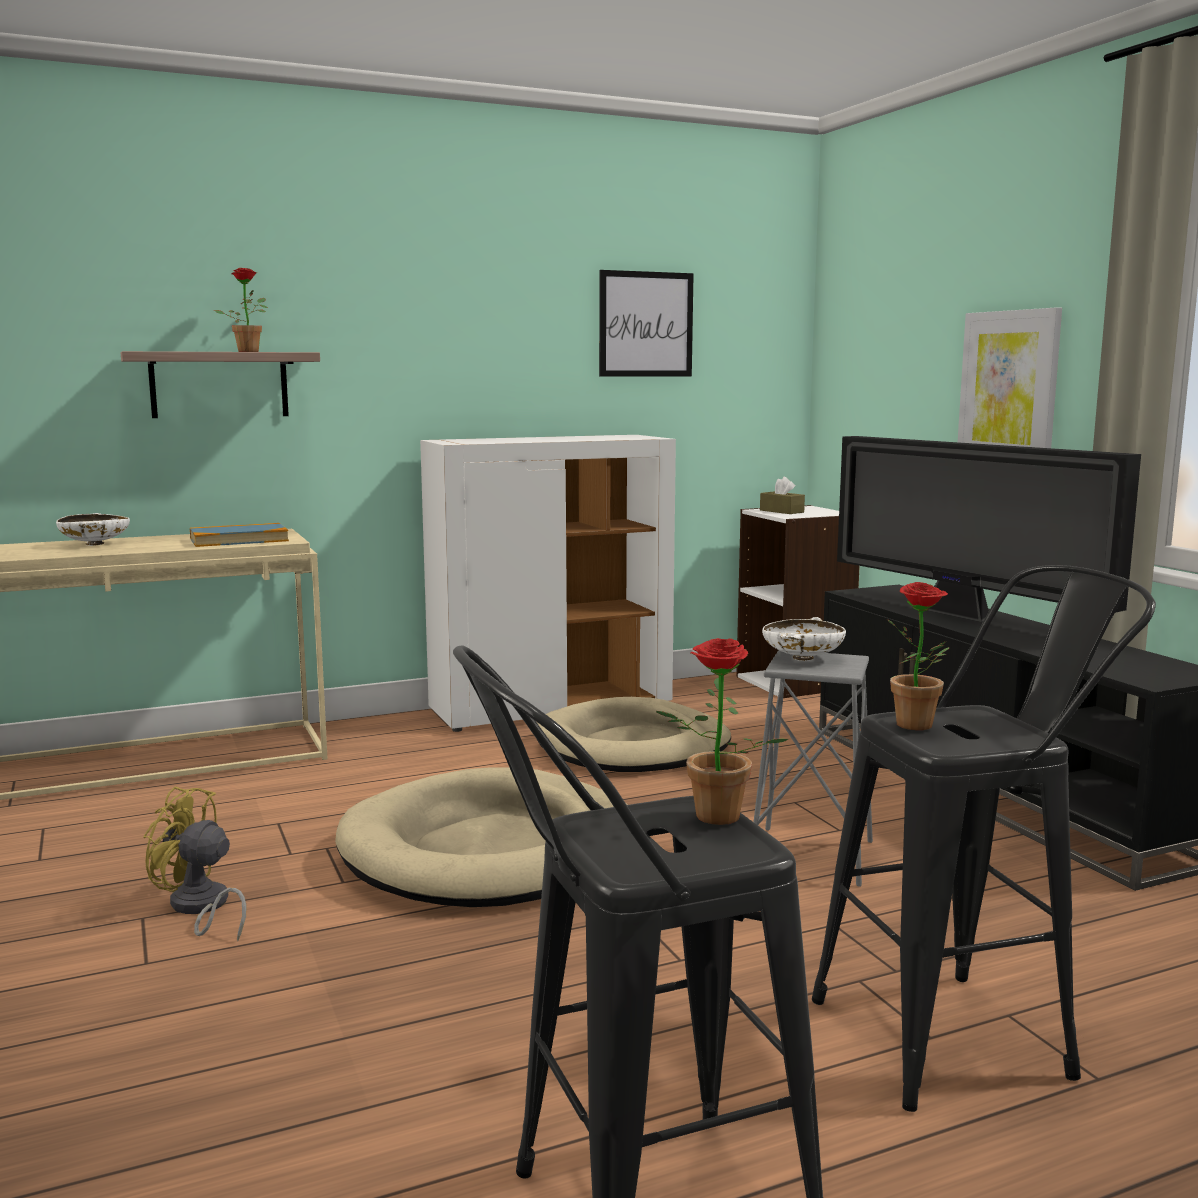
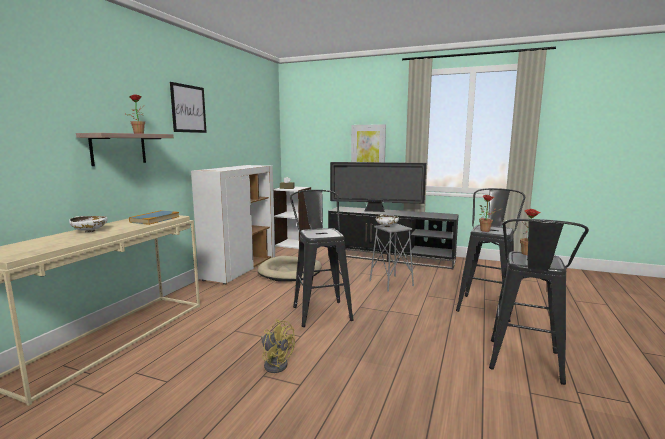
camera: 45 degrees left, 0 degrees up
yellow fan [143,786,246,941] -> yellow fan turned 120 degrees counterclockwise [261,319,295,373]
beige dog bed [335,767,628,907] -> black stool [290,190,354,327]
picture [599,270,694,377] -> picture moved to [170,82,207,133]

